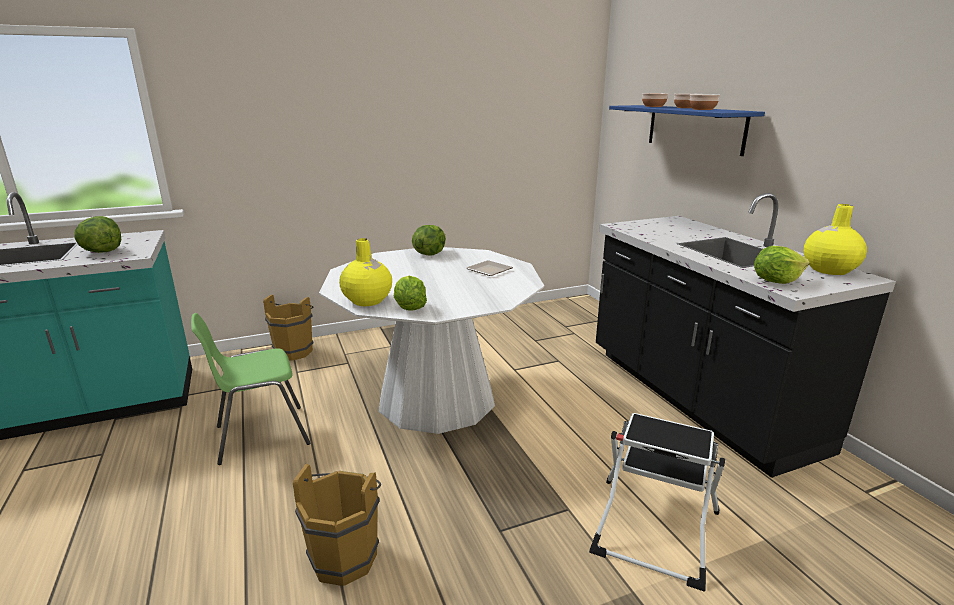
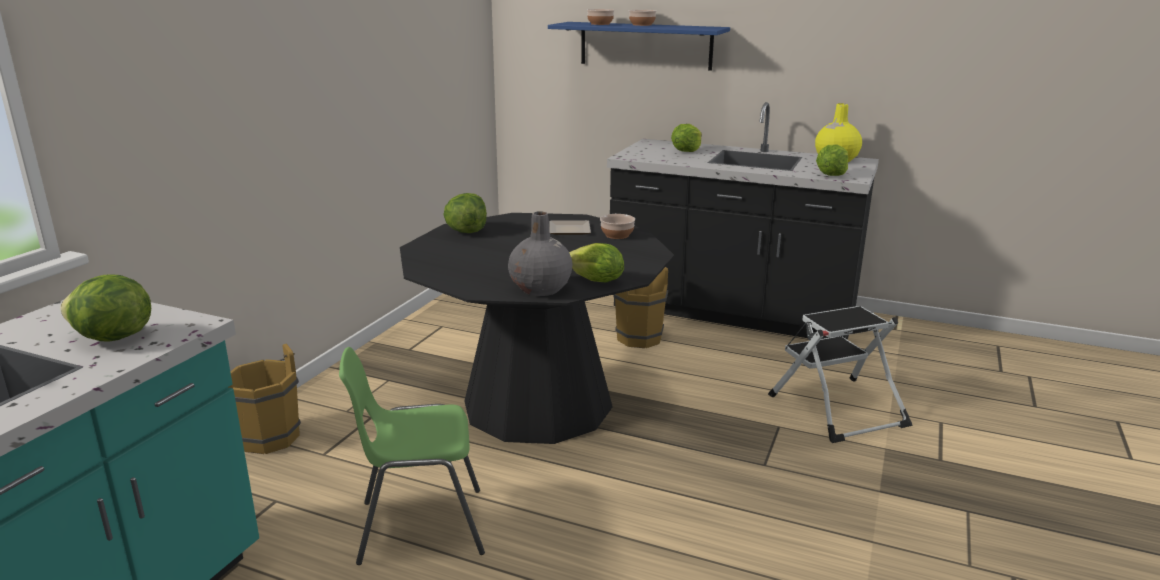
camera: 45 degrees left, 0 degrees up
green chair [191,313,310,465] -> green chair turned 60 degrees clockwise [339,347,485,565]
brown bucket [293,464,381,586] -> brown bucket moved to [613,267,668,348]
white dining table [319,247,544,434] -> black dining table [400,213,674,444]
yellow vase [339,238,392,306] -> grey vase [508,211,572,296]
bowl [690,94,720,110] -> bowl moved to [600,214,635,239]
none -> lettuce [671,124,702,152]

